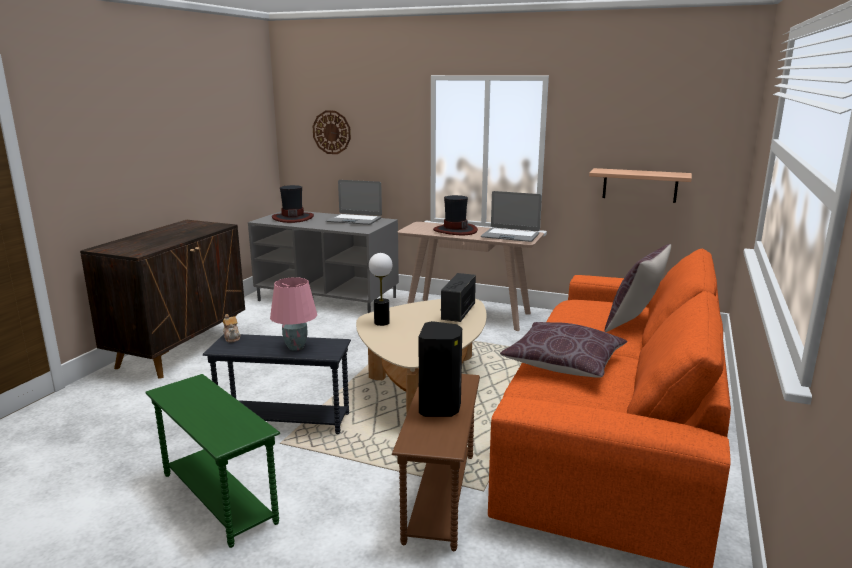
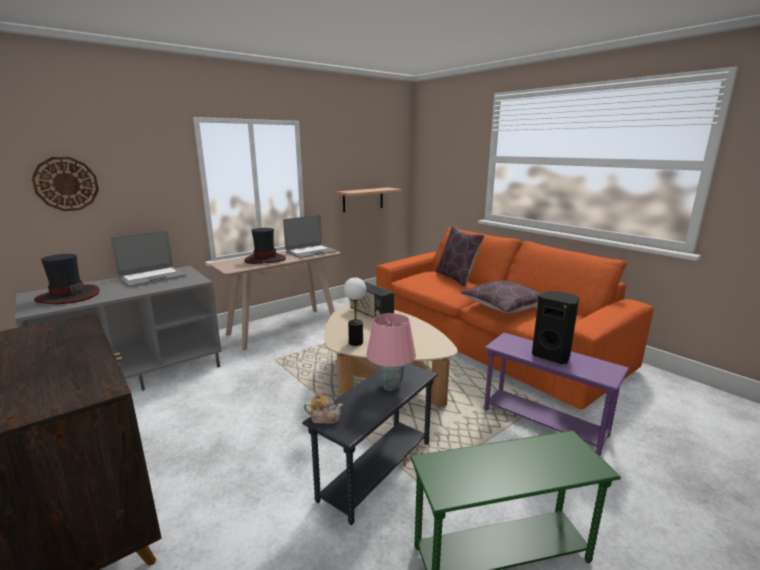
camera: 60 degrees left, 0 degrees up
brown side table [392,374,480,551] -> purple side table [484,333,629,456]

